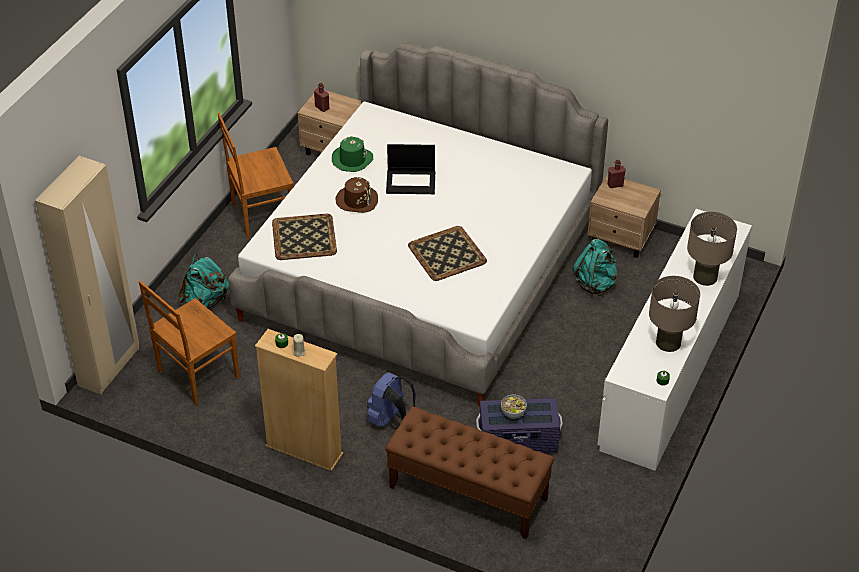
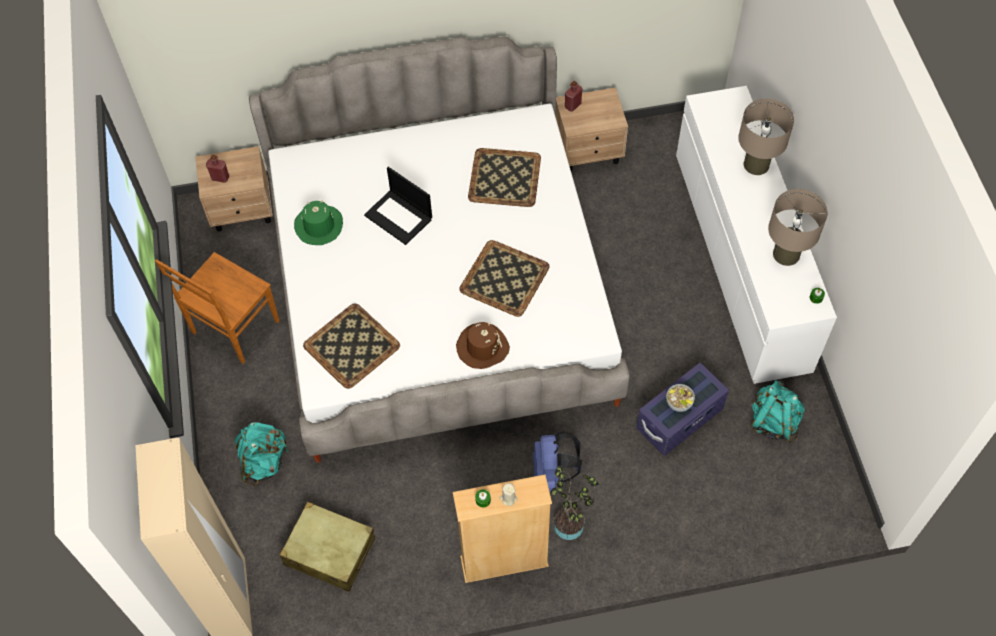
camera: 35 degrees left, 15 degrees up
brown chair [139,281,239,405] -> beige suitcase [280,502,375,592]
brown hat [335,177,378,213] -> brown hat moved to [456,322,510,369]
brown bench [385,406,554,539] -> none
laptop [386,144,435,194] -> laptop turned 75 degrees clockwise [364,167,432,245]
turquoise backpack [572,239,617,296] -> turquoise backpack moved to [750,380,806,443]
none -> tray [468,148,541,207]
none -> potted plant [550,466,599,540]

